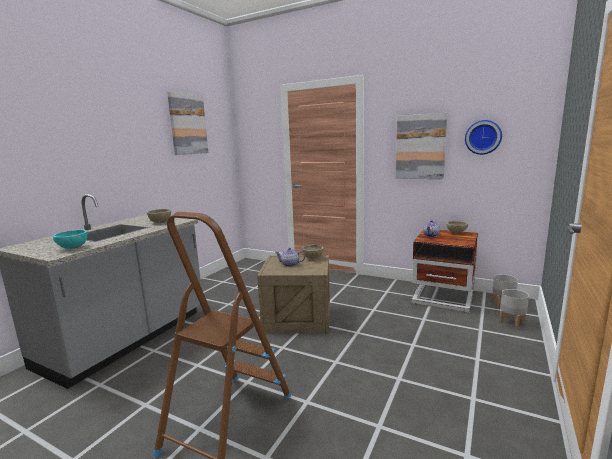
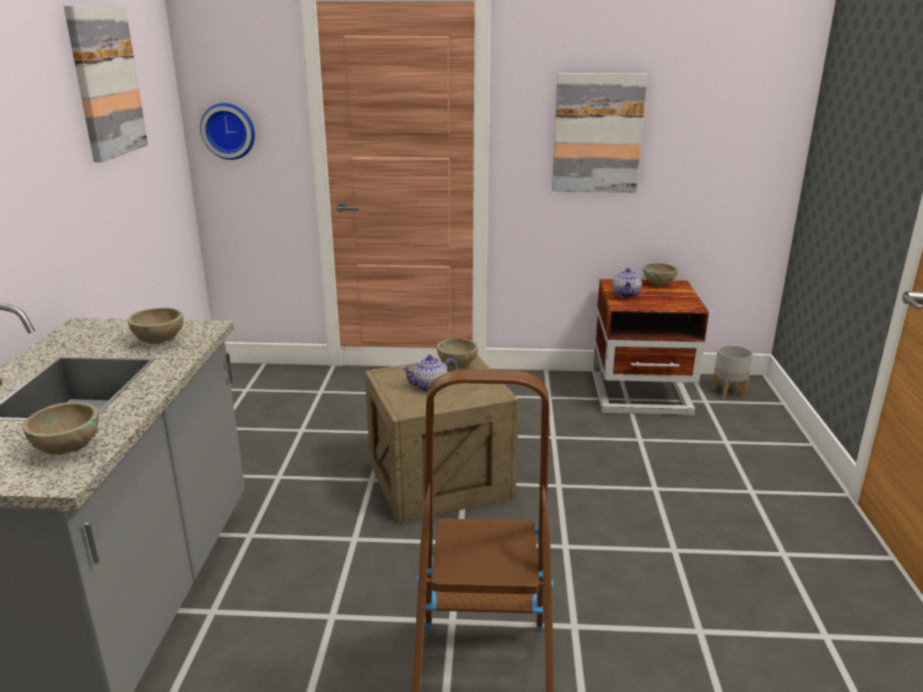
camera: 25 degrees left, 10 degrees up
turquoise bowl [53,230,88,249] -> beige bowl [22,402,99,455]
wall clock [465,120,502,155] -> wall clock moved to [200,103,255,160]
grey planter [500,289,529,329] -> none

